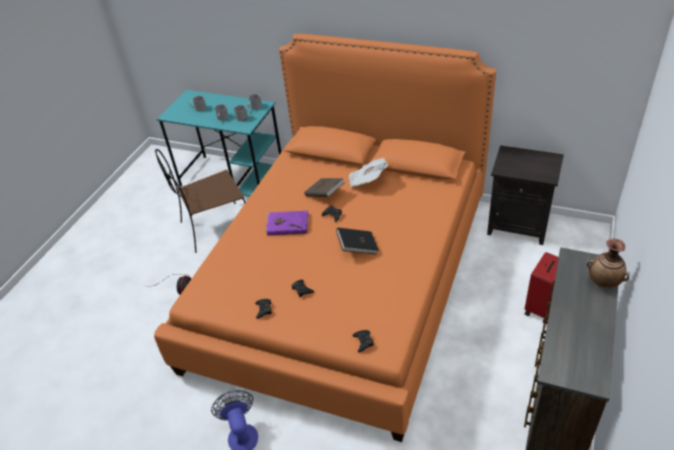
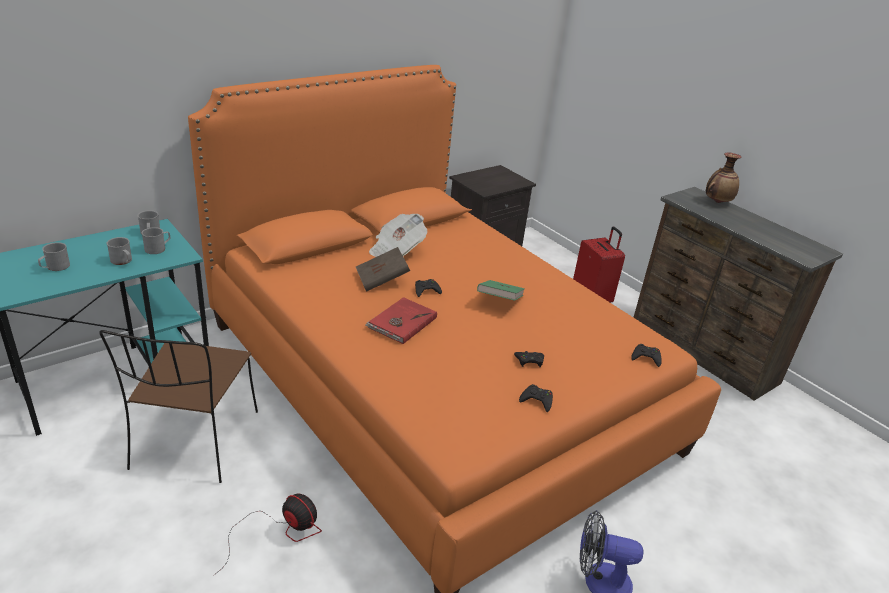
camera: 65 degrees left, 10 degrees down
purple book [266,211,309,235] -> red book [365,297,437,344]
black book [336,228,379,255] -> green book [477,280,525,301]

